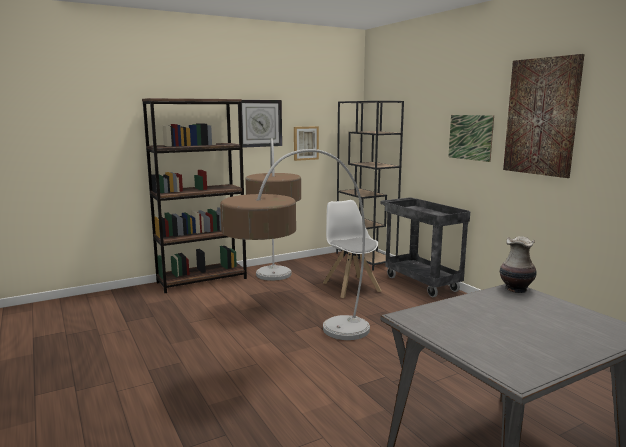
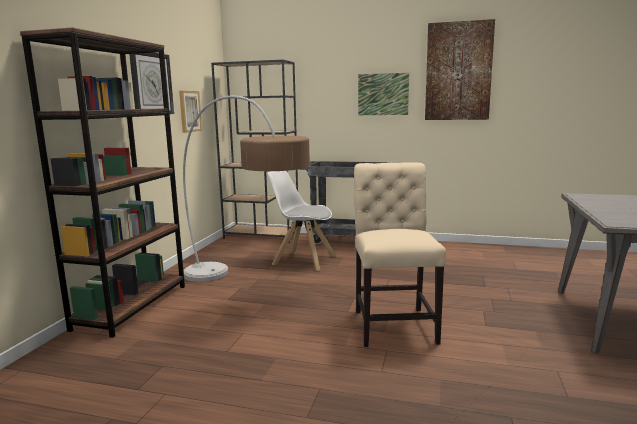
camera: 45 degrees left, 0 degrees up
floor lamp [220,149,370,340] -> beige chair [354,163,446,347]
vase [500,236,537,293] -> none

